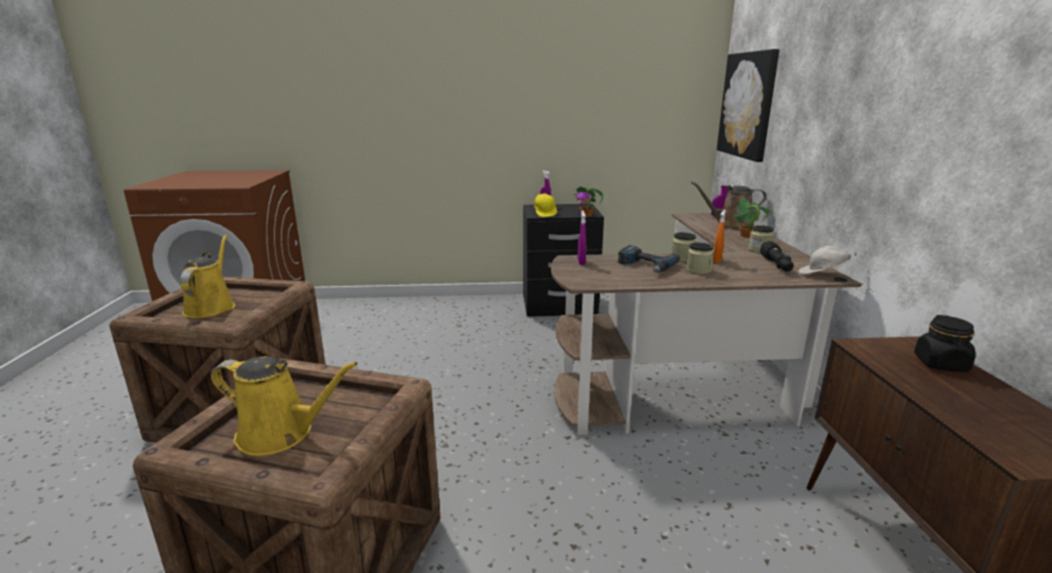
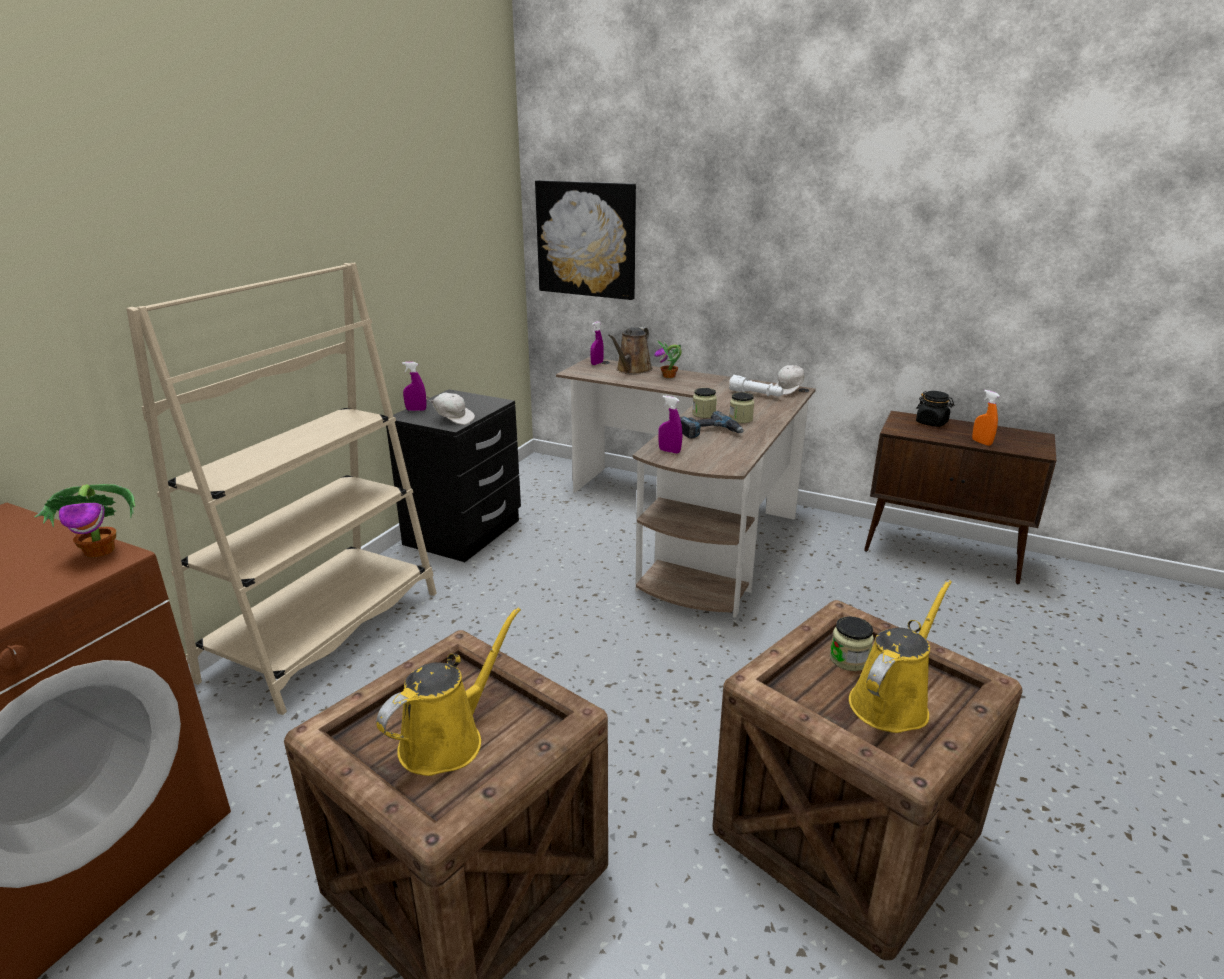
camera: 60 degrees left, 5 degrees up
yellow watering can [180,235,235,318] -> yellow watering can turned 105 degrees clockwise [376,607,521,776]
yellow cap [534,193,557,217] -> white cap [426,393,475,425]
potted plant [573,186,604,217] -> potted plant moved to [35,484,135,558]
orange spray bottle [713,210,726,264] -> orange spray bottle moved to [972,390,1000,446]
jar [748,225,774,253] -> jar moved to [830,616,874,671]
black flashlight [760,241,794,271] -> white flashlight [729,375,783,396]
none -> beige bookcase [127,262,437,715]

